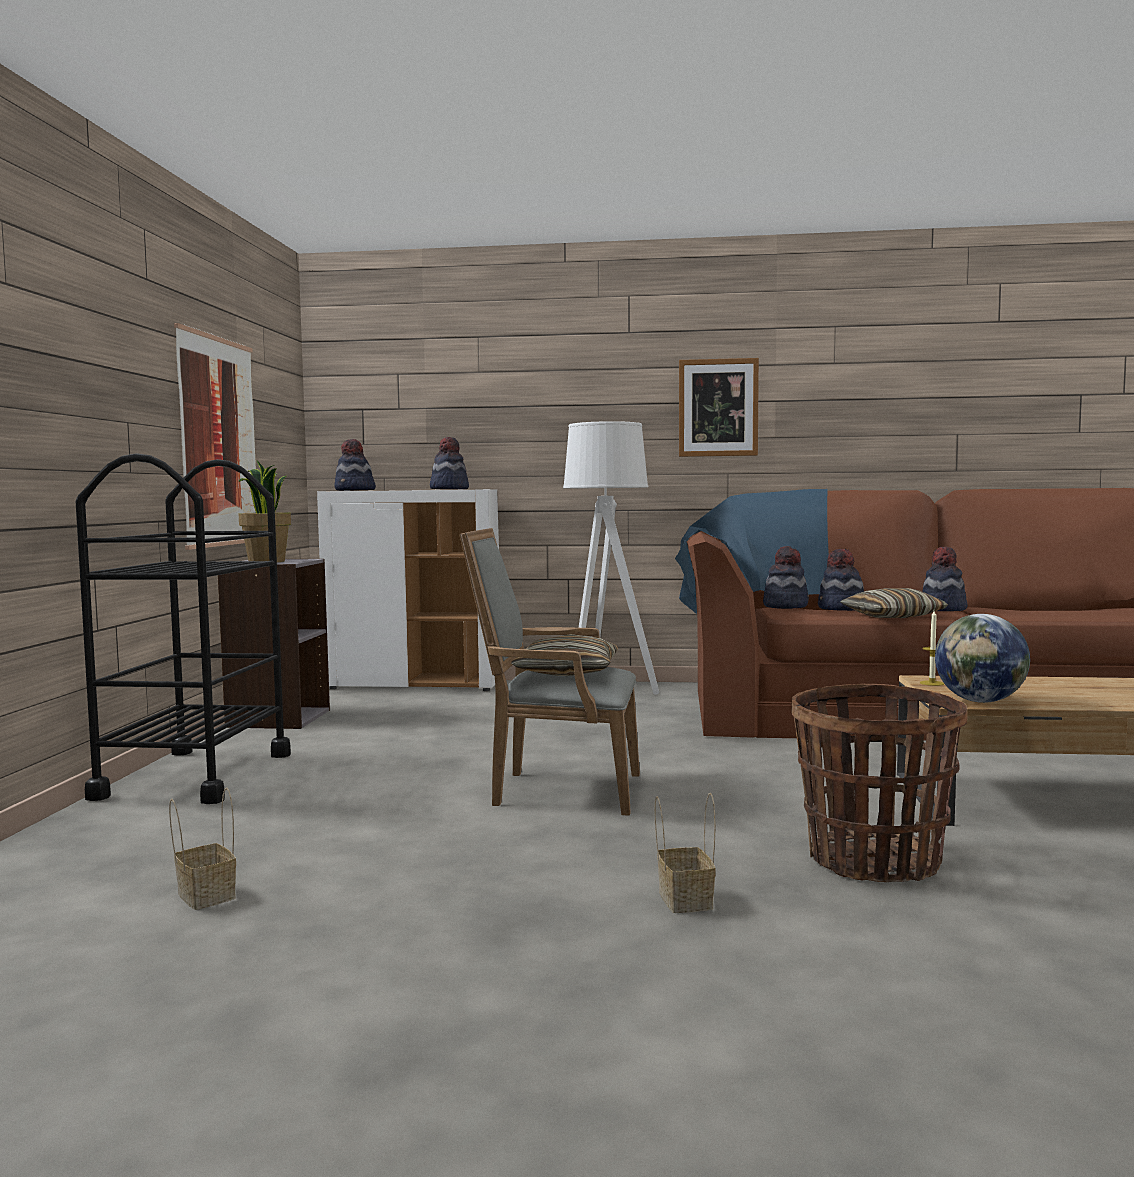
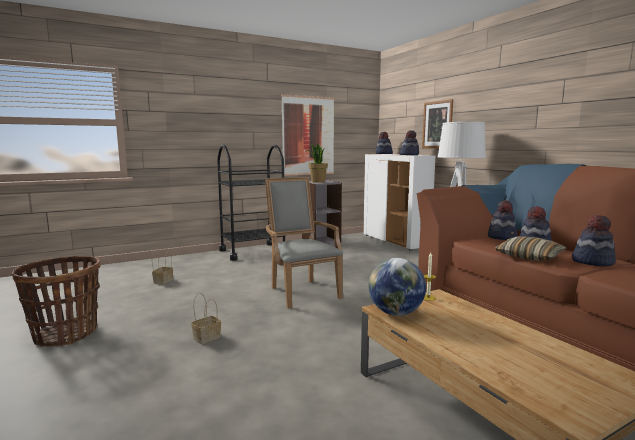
camera: 55 degrees right, 5 degrees up
pillow [511,634,618,676] -> none
picture [679,358,759,457] -> picture moved to [422,99,453,148]
basket [791,684,967,882] -> basket moved to [12,256,101,347]

